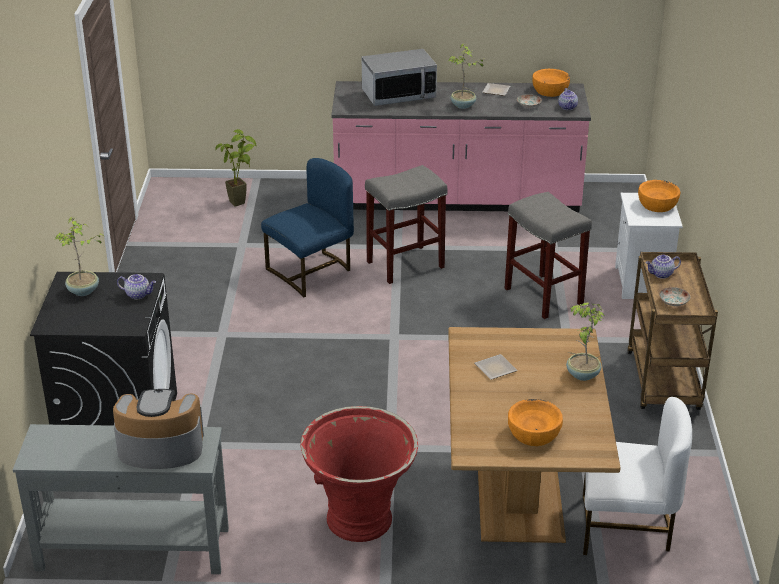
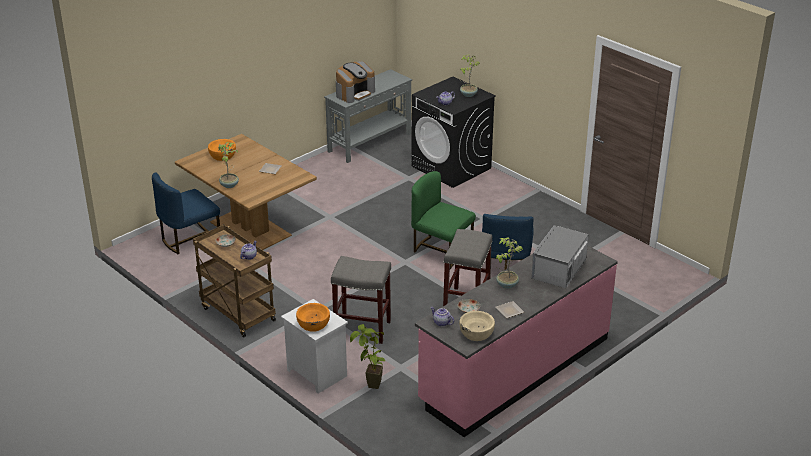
camera: 135 degrees right, 0 degrees up
potted plant [215,129,257,207] -> potted plant moved to [350,324,385,389]
red planter [301,406,418,542] -> none
orange bowl [532,69,570,97] -> beige bowl [459,311,495,341]
white chair [583,397,692,555] -> blue chair [152,172,220,254]
none -> green chair [411,171,476,269]

